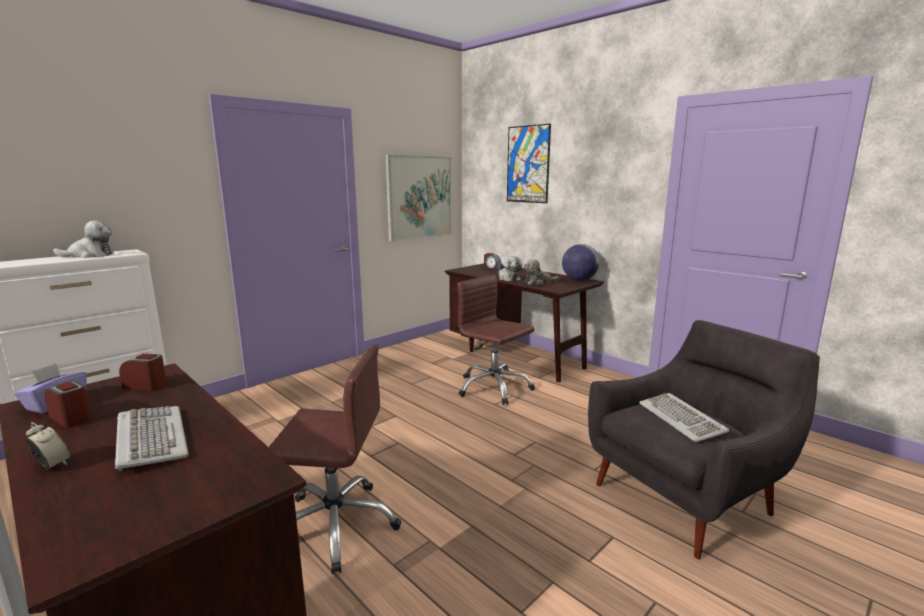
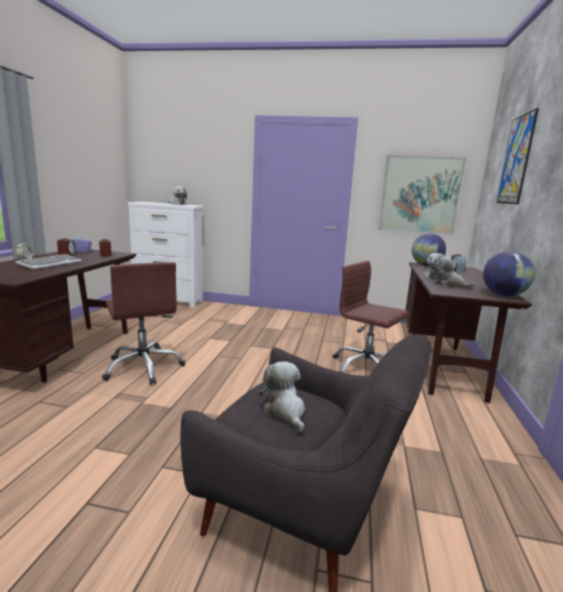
camera: 55 degrees right, 0 degrees up
brown office chair [457,275,535,405] -> brown office chair turned 60 degrees counterclockwise [333,261,409,373]
keyboard [639,393,729,442] -> plush toy [259,362,305,432]
none -> globe [412,233,446,266]

